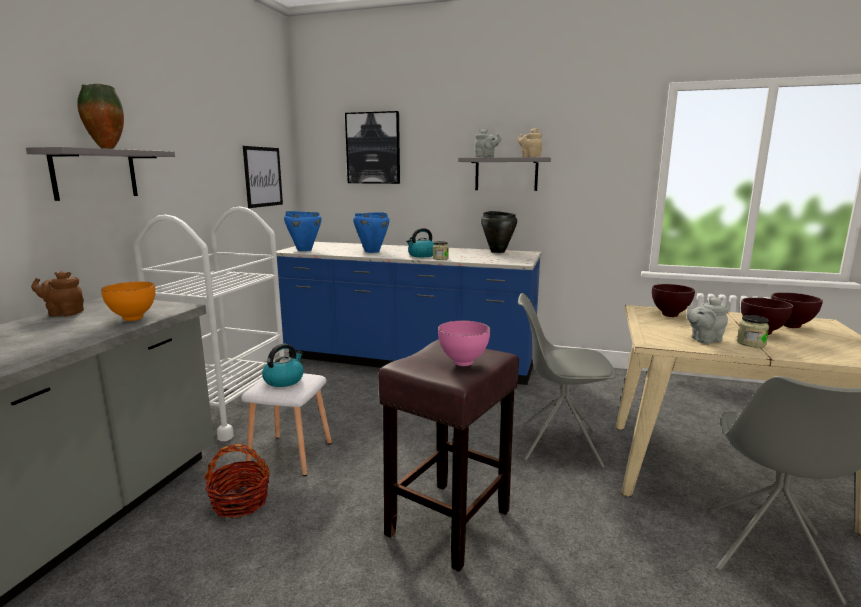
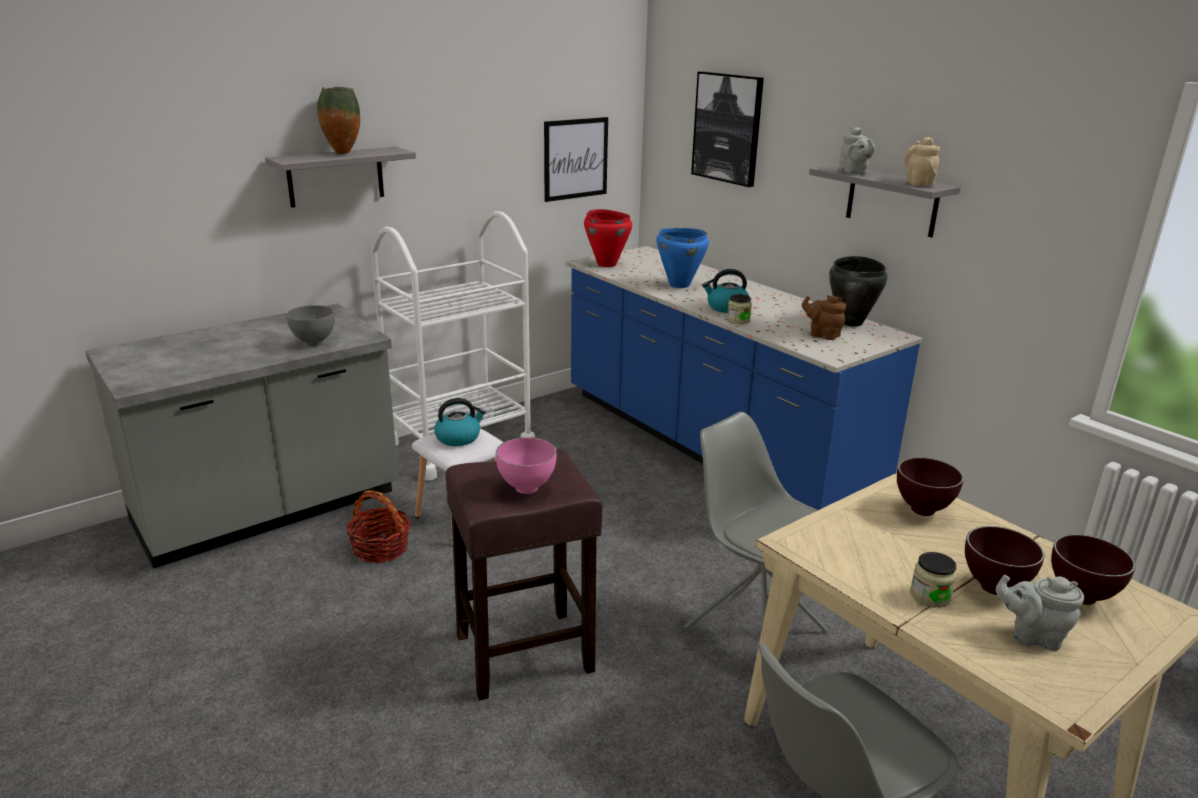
camera: 35 degrees right, 10 degrees up
brown teapot [31,271,84,316] -> brown teapot moved to [802,295,846,340]
orange bowl [101,281,155,321] -> grey bowl [286,305,335,347]
blue cooking pot [284,211,322,251] -> red cooking pot [584,209,632,267]
grey teapot [686,297,729,344] -> grey teapot moved to [996,575,1084,651]

